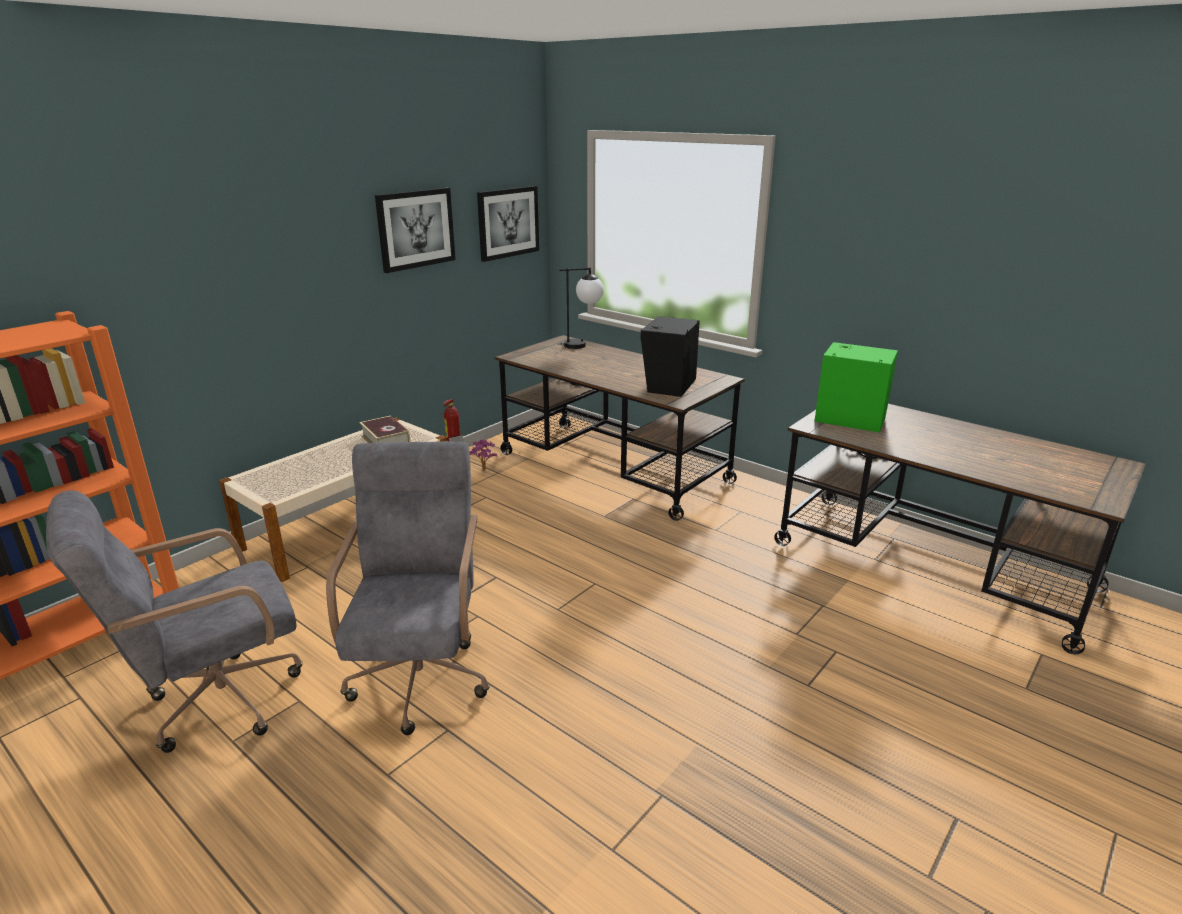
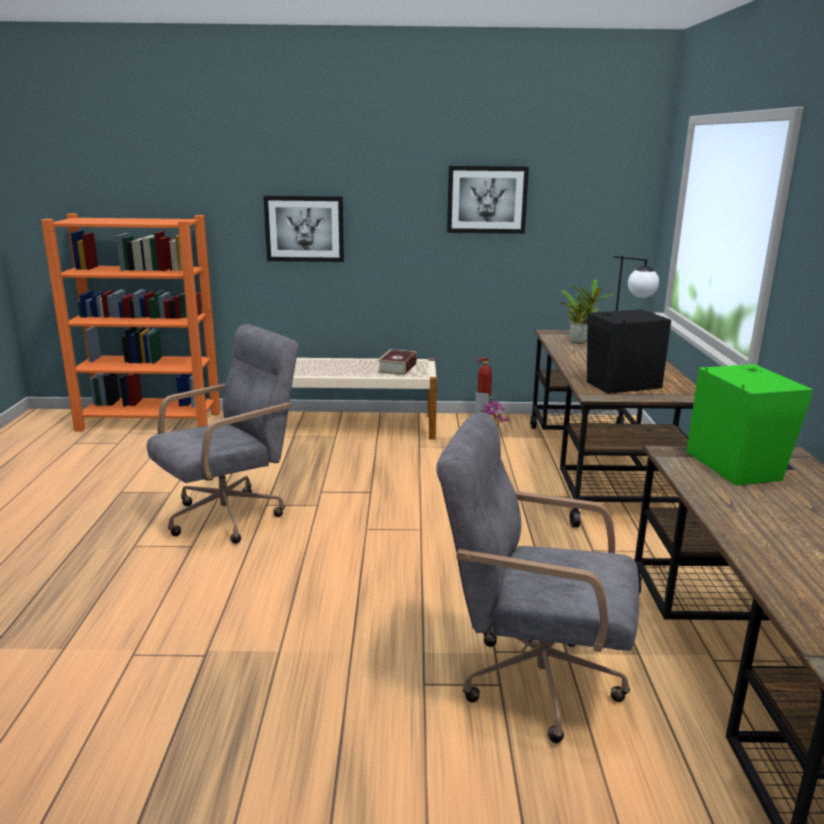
camera: 50 degrees right, 5 degrees down
grey office chair [46,490,303,753] -> grey office chair moved to [436,412,639,743]
picture [477,186,539,262] -> picture moved to [263,196,344,262]
none -> potted plant [560,279,614,344]

